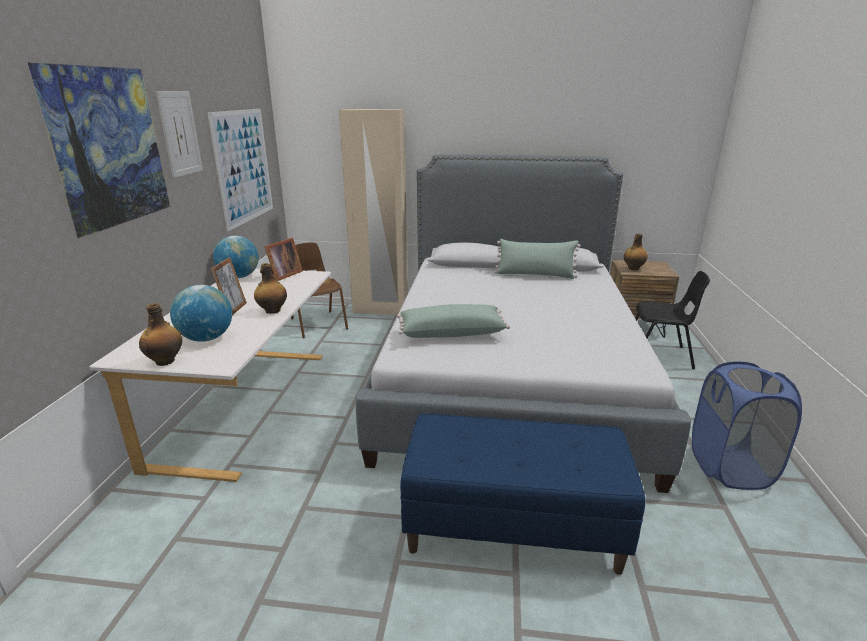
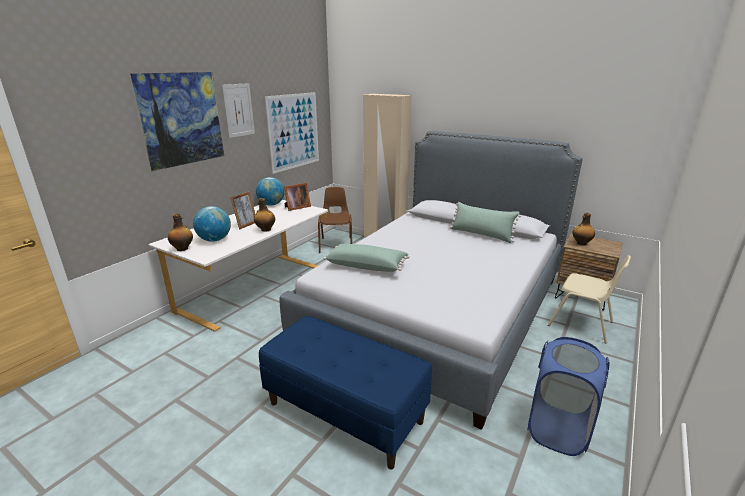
camera: 25 degrees right, 0 degrees up
black chair [635,271,710,369] -> beige chair [548,255,631,343]

